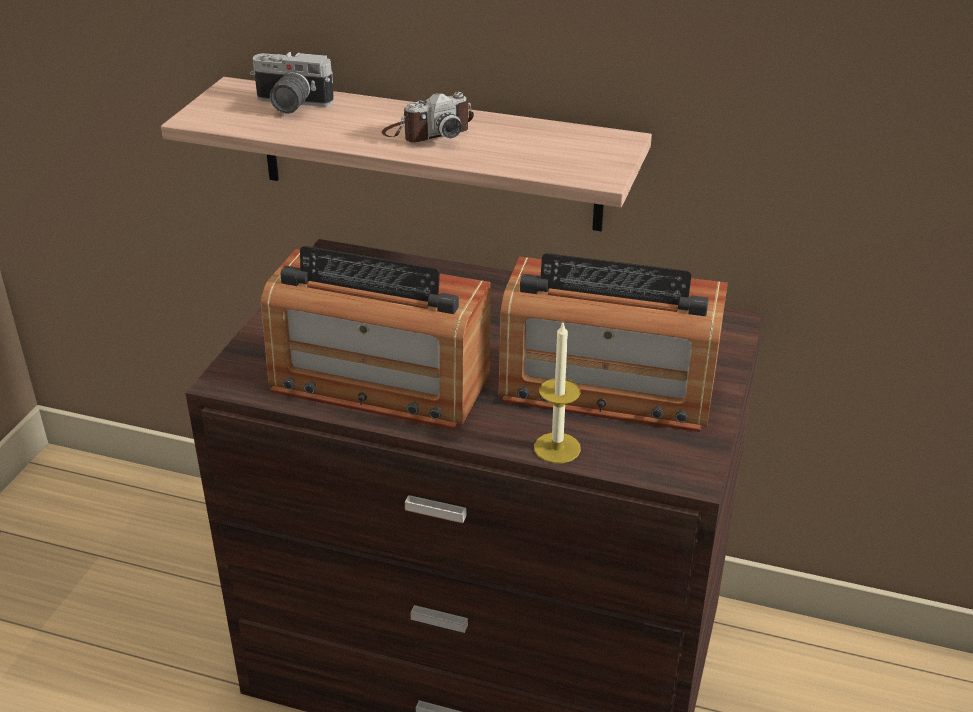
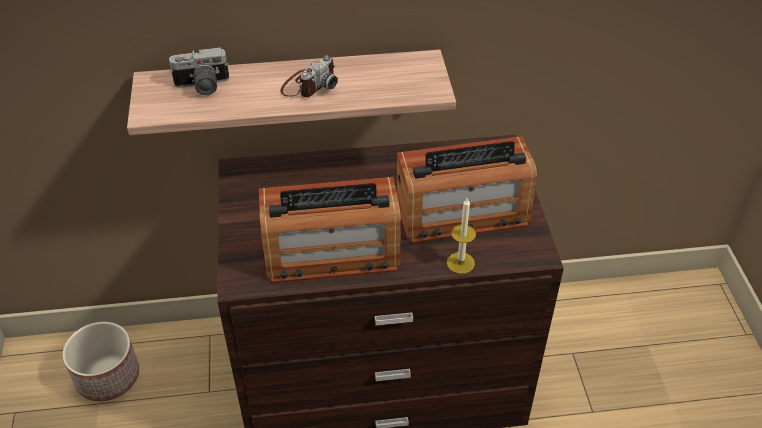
camera: 25 degrees left, 10 degrees up
none -> planter [63,322,139,401]

